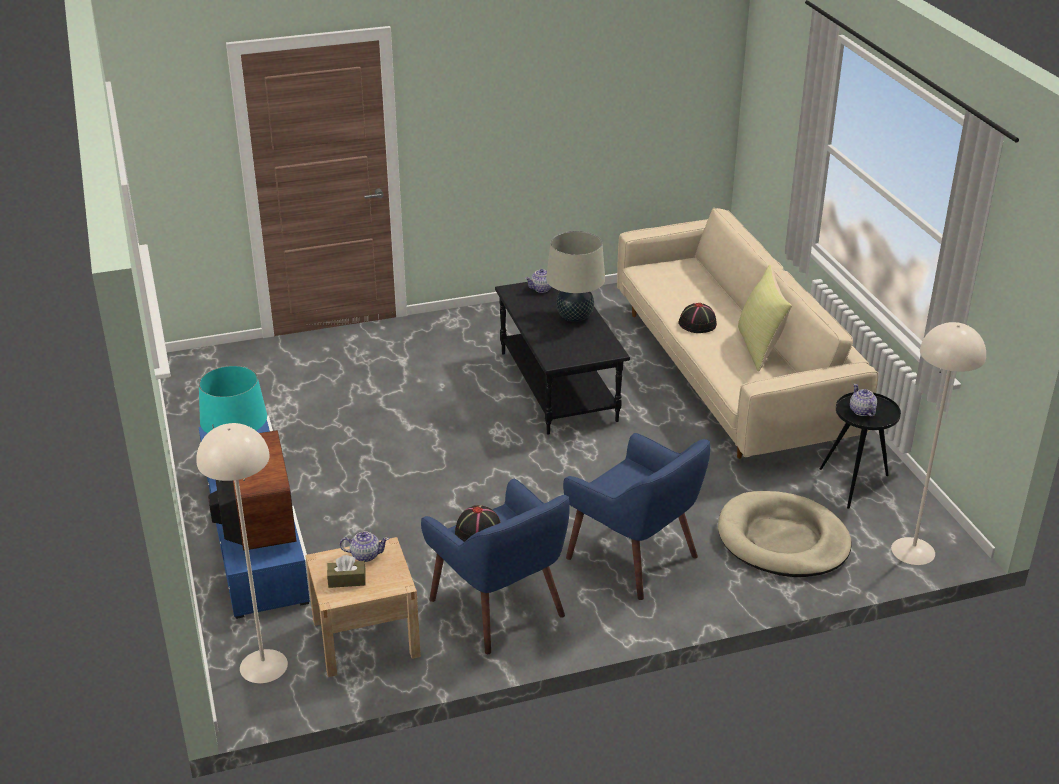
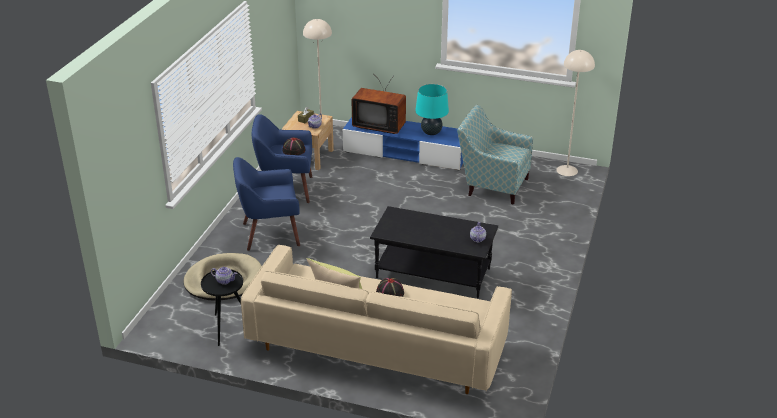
camera: 125 degrees right, 0 degrees up
beige table lamp [546,231,605,322] -> none
beige floor lamp [891,322,986,565] -> beige floor lamp moved to [556,50,595,176]
none -> armchair [457,105,533,205]

